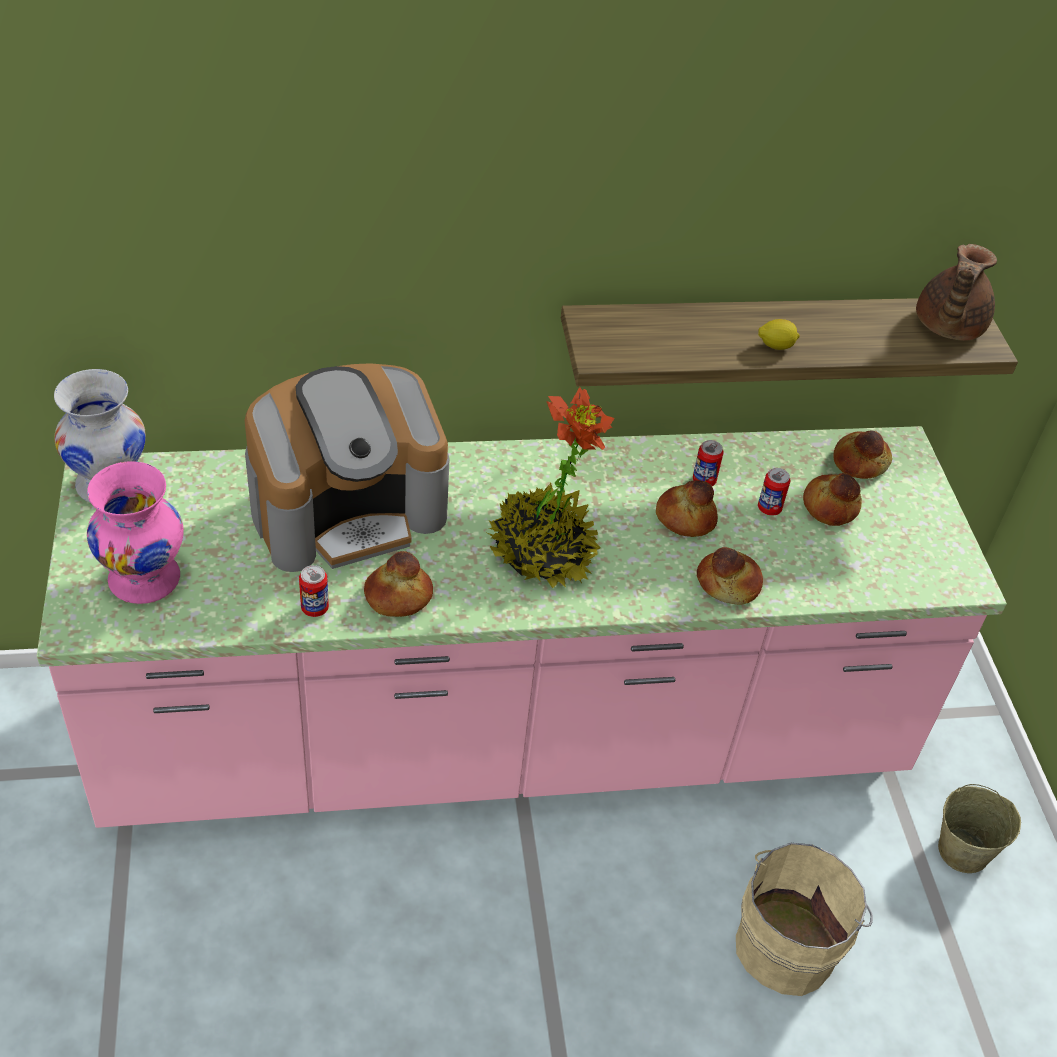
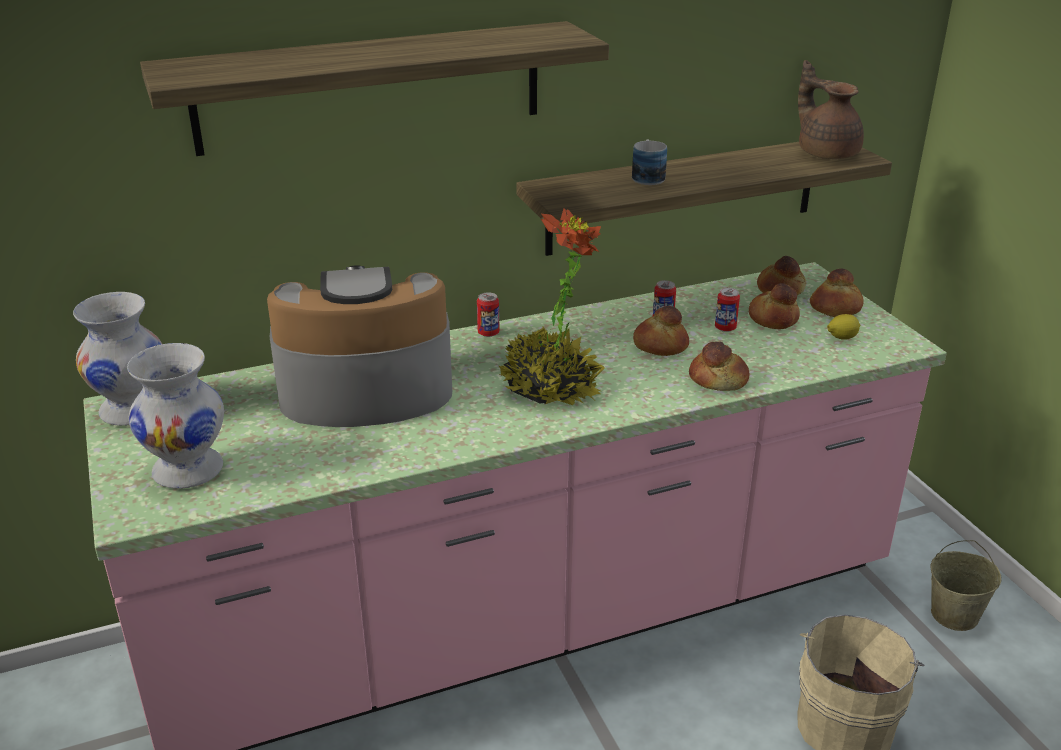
camera: 10 degrees left, 15 degrees down
pink vase [87,461,184,604] -> white vase [127,343,224,489]
coffee machine [244,363,450,572] -> coffee machine turned 150 degrees counterclockwise [267,265,452,427]
can [299,565,329,617] -> can moved to [477,292,500,337]
bread [364,551,433,617] -> bread moved to [810,269,864,317]
lemon [758,319,800,350] -> lemon moved to [827,314,860,340]
brown teapot [916,244,997,341] -> brown teapot turned 135 degrees clockwise [798,60,864,159]
none -> shelf [140,21,609,156]
none -> mug [632,139,667,185]

